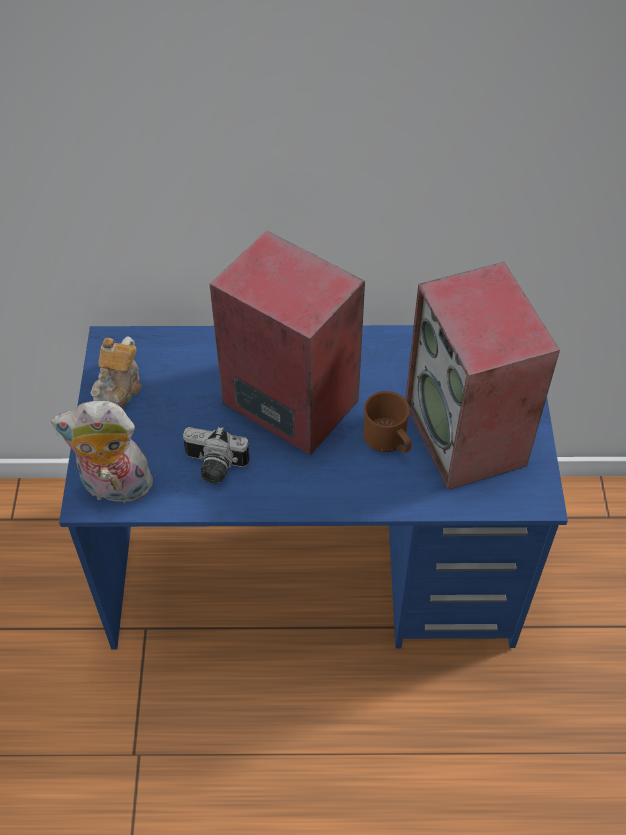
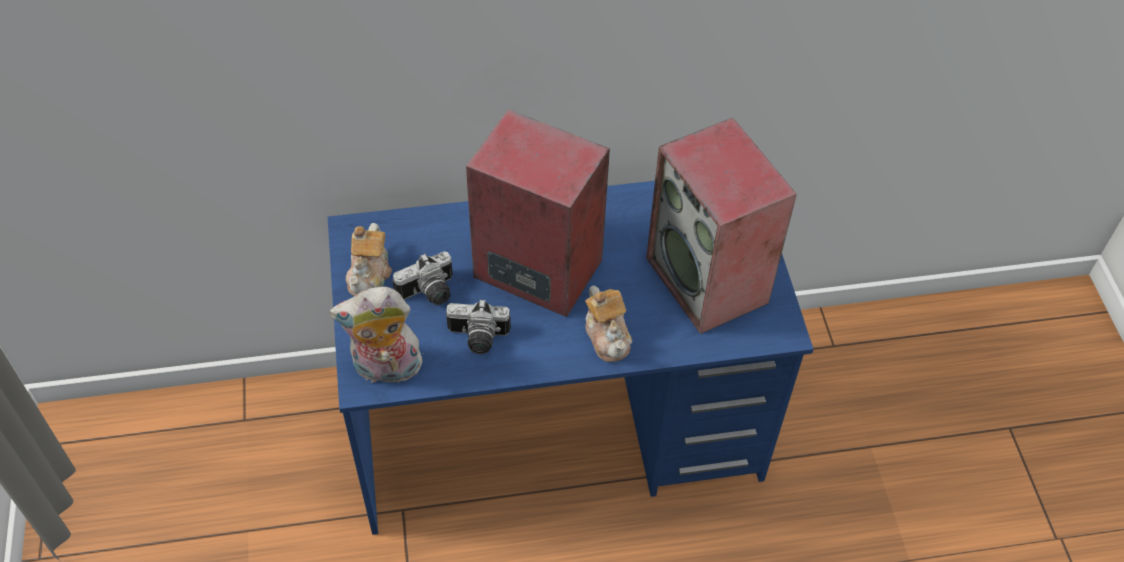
camera: 10 degrees left, 0 degrees up
brown mug [363,391,411,453] -> none
none -> camera [392,251,453,305]
none -> teapot [585,286,632,362]

